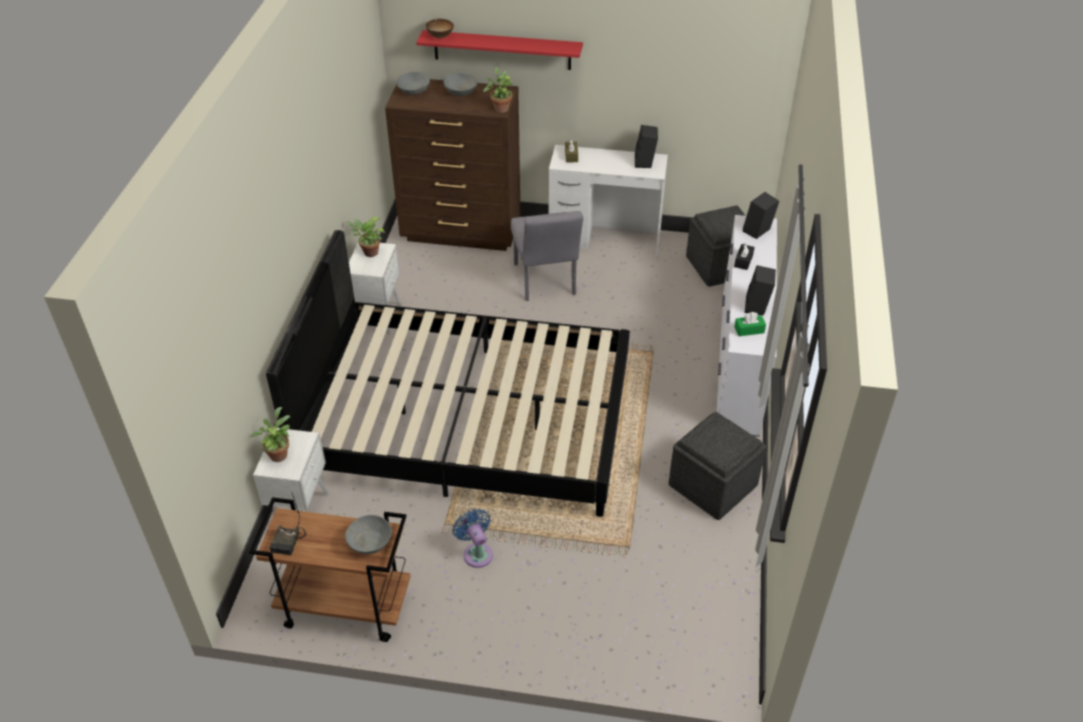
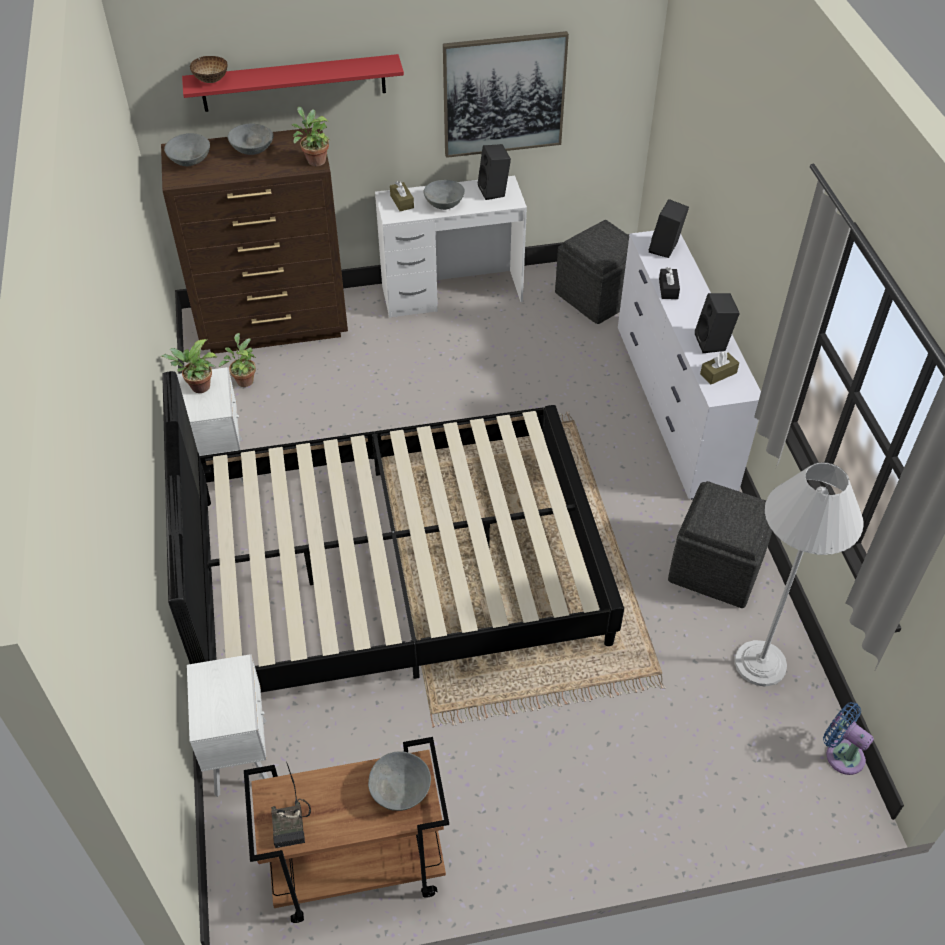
camera: 20 degrees left, 5 degrees up
potted plant [250,407,290,462] -> potted plant moved to [219,333,256,387]
blue fan [453,509,493,568] -> blue fan moved to [823,702,874,775]
grey chair [511,211,583,301] -> none
green tissue box [734,312,766,336] -> brown tissue box [700,351,739,384]
none -> grey bowl [423,180,465,210]
none -> picture [443,31,569,158]
none -> white floor lamp [734,462,864,687]

